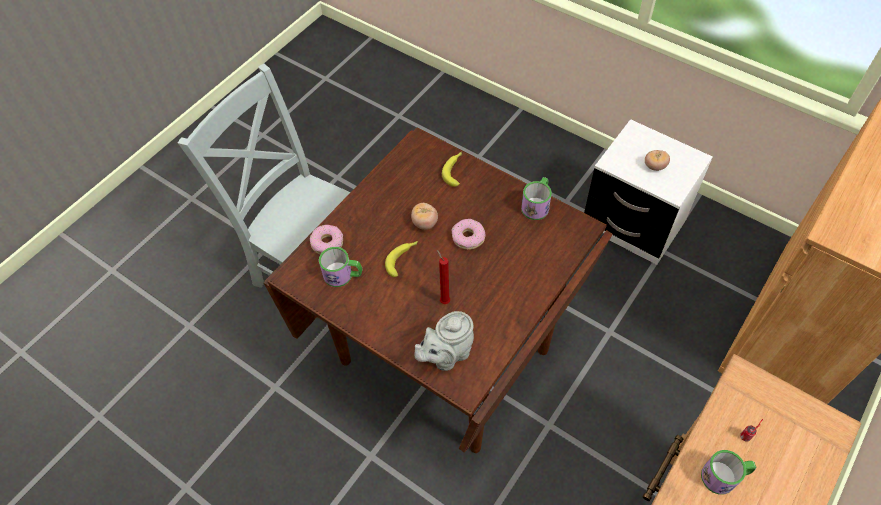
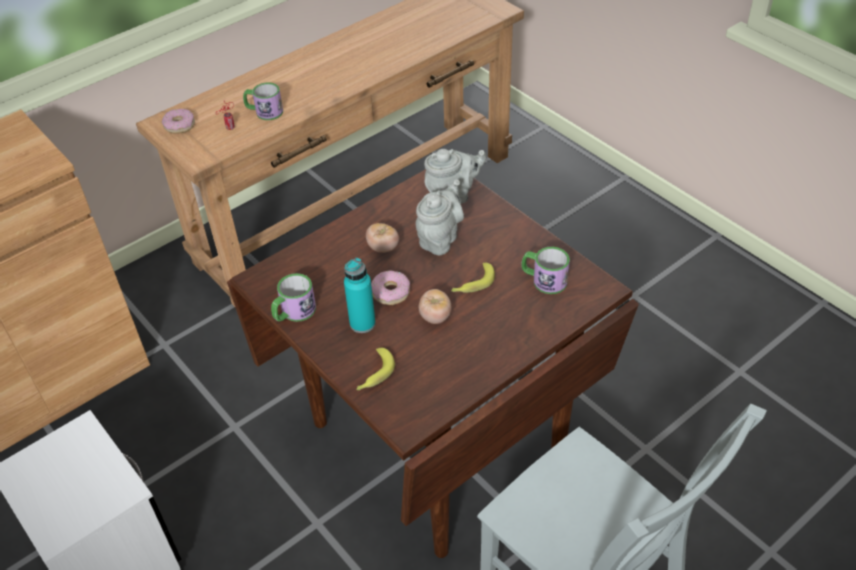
camera: 165 degrees left, 10 degrees down
donut [310,224,343,255] -> donut moved to [162,109,195,134]
red candle [437,250,450,304] -> grey teapot [416,180,464,255]
tomato [645,150,670,171] -> tomato moved to [366,223,399,253]
none -> turquoise bottle [344,258,376,333]

